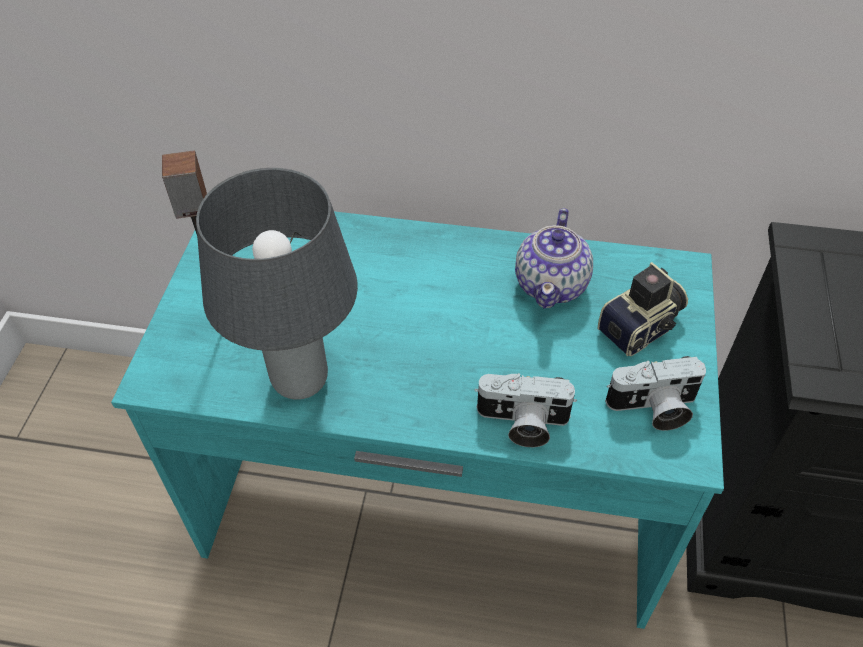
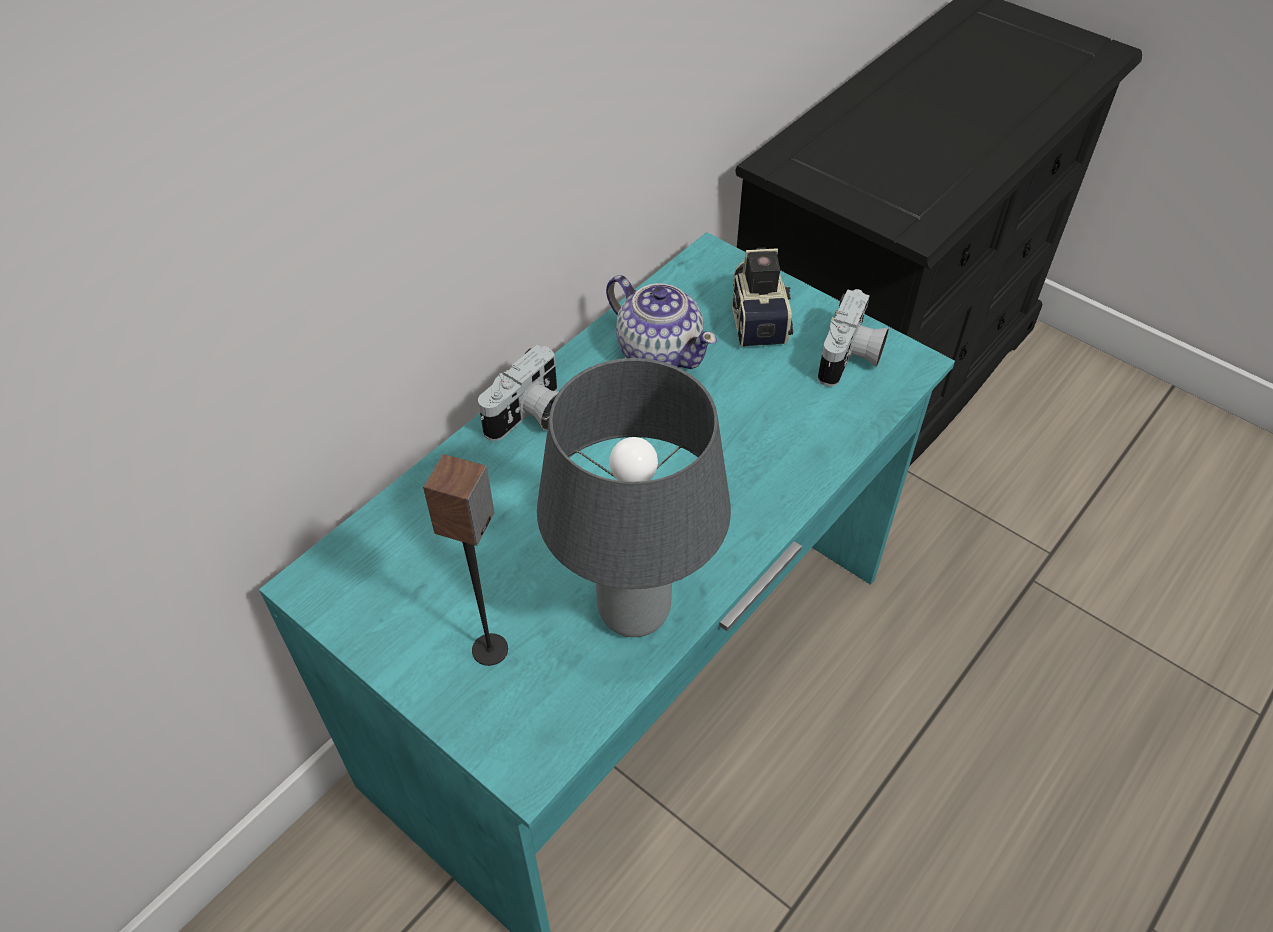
camera: 60 degrees left, 0 degrees up
camera [474,373,577,447] -> camera moved to [478,345,559,441]

